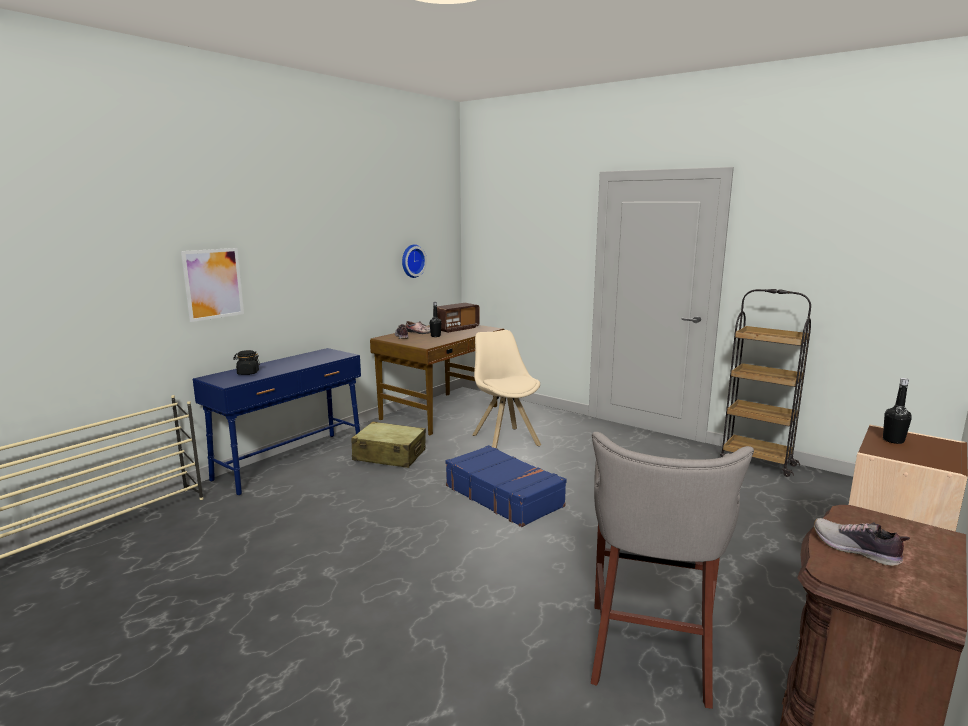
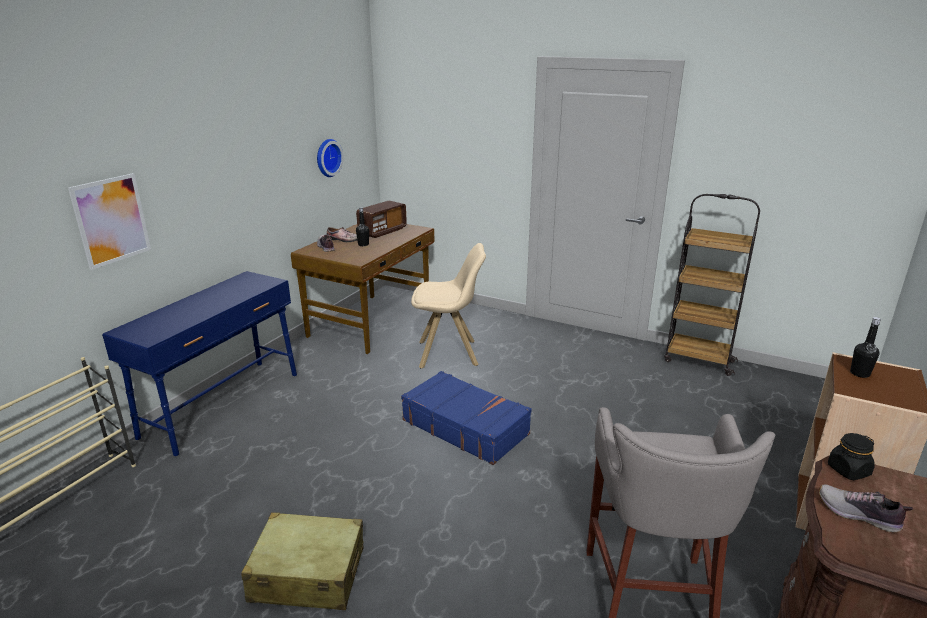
camera: 10 degrees left, 10 degrees up
black jar [233,350,260,375] -> black jar moved to [828,433,875,480]
beige suitcase [351,421,426,468] -> beige suitcase moved to [241,512,363,610]
beige chair [473,330,541,448] -> beige chair turned 120 degrees clockwise [411,243,486,368]

